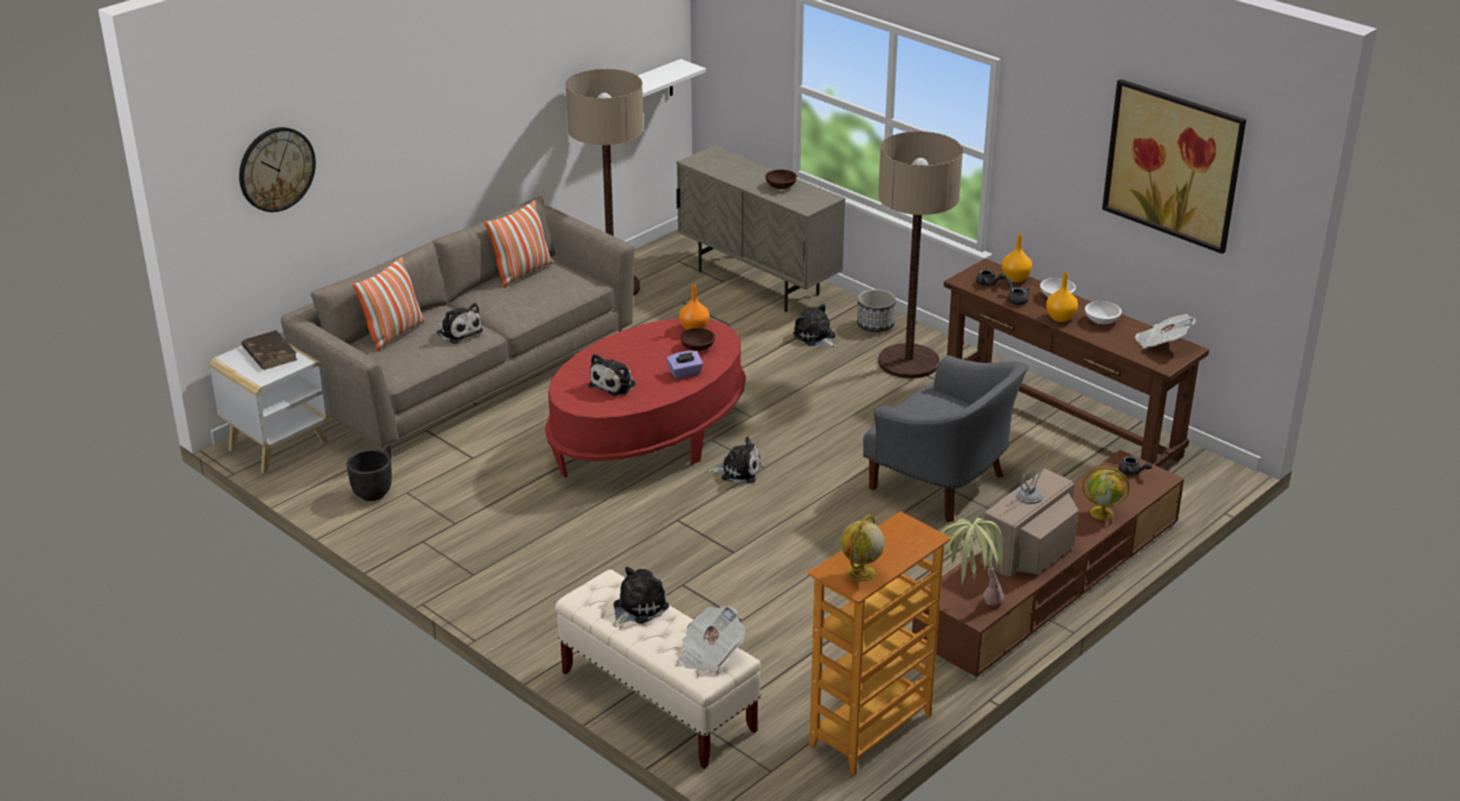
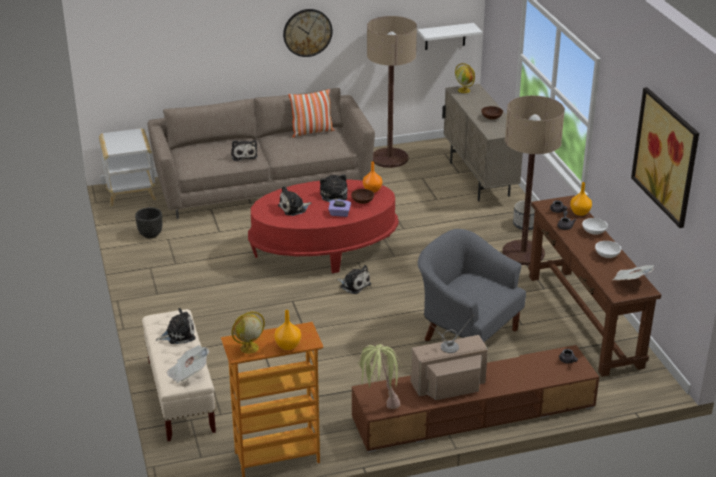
camera: 30 degrees right, 0 degrees up
wall clock [239,127,316,212] -> wall clock moved to [283,9,333,57]
brown book [241,330,297,370] -> none
pillow [352,257,425,352] -> none
plush toy [793,303,837,348] -> plush toy moved to [320,174,348,202]
grey armchair [863,355,1028,522] -> grey armchair turned 150 degrees clockwise [418,229,526,342]
orange vase [1046,272,1078,322] -> orange vase moved to [274,310,301,350]
globe [1082,467,1130,520] -> globe moved to [455,63,475,93]

